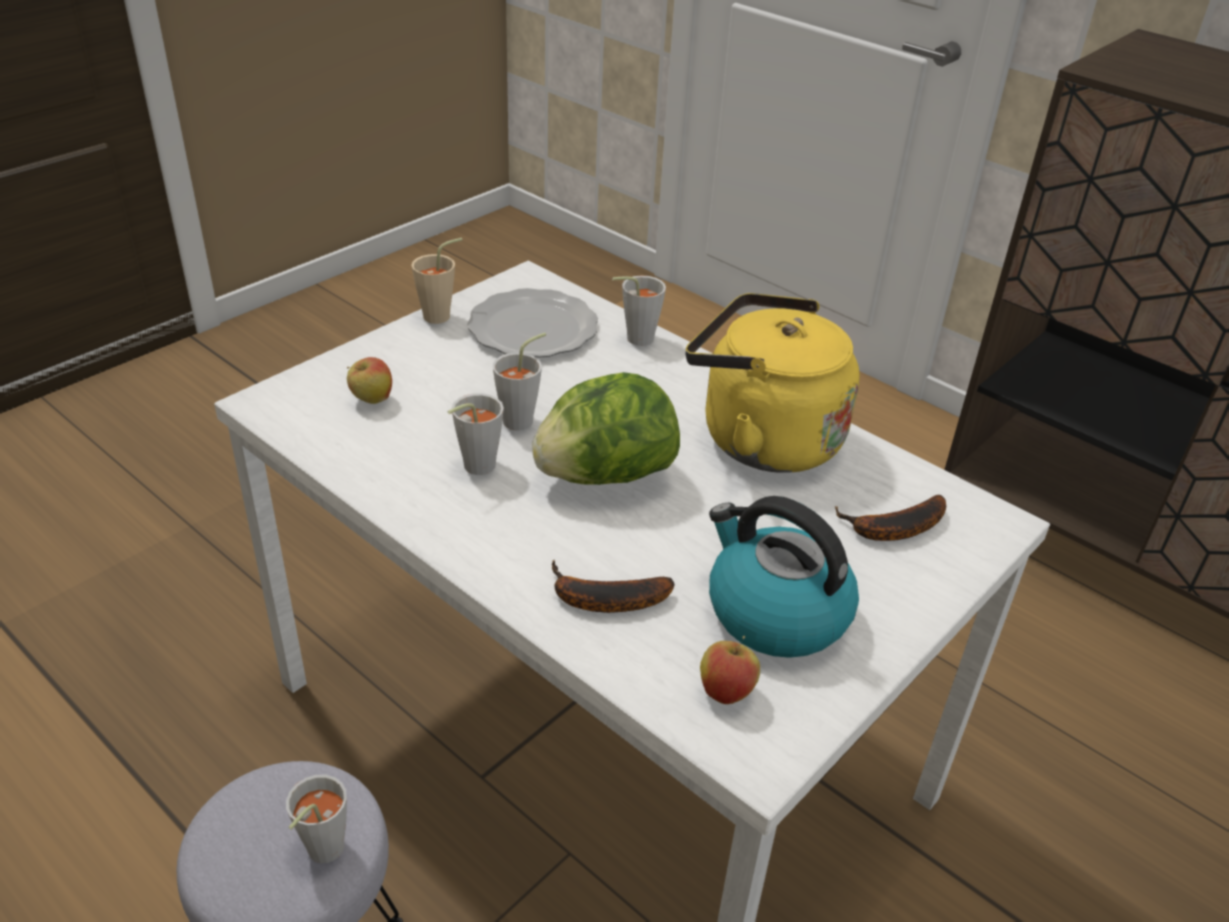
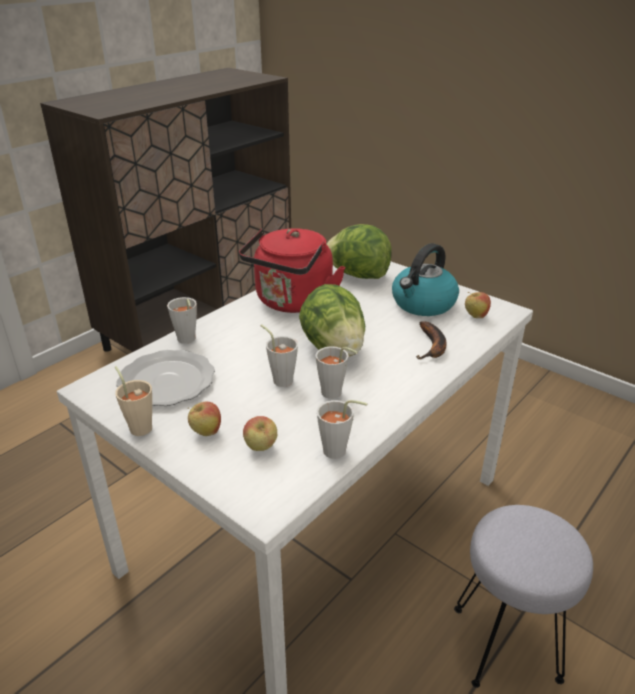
camera: 90 degrees left, 5 degrees down
grey cup [286,775,347,863] -> grey cup moved to [317,400,367,459]
yellow kettle [685,293,860,473] -> red kettle [239,228,345,313]
banana [835,495,946,541] -> lettuce [326,224,391,279]
none -> apple [188,402,221,436]

